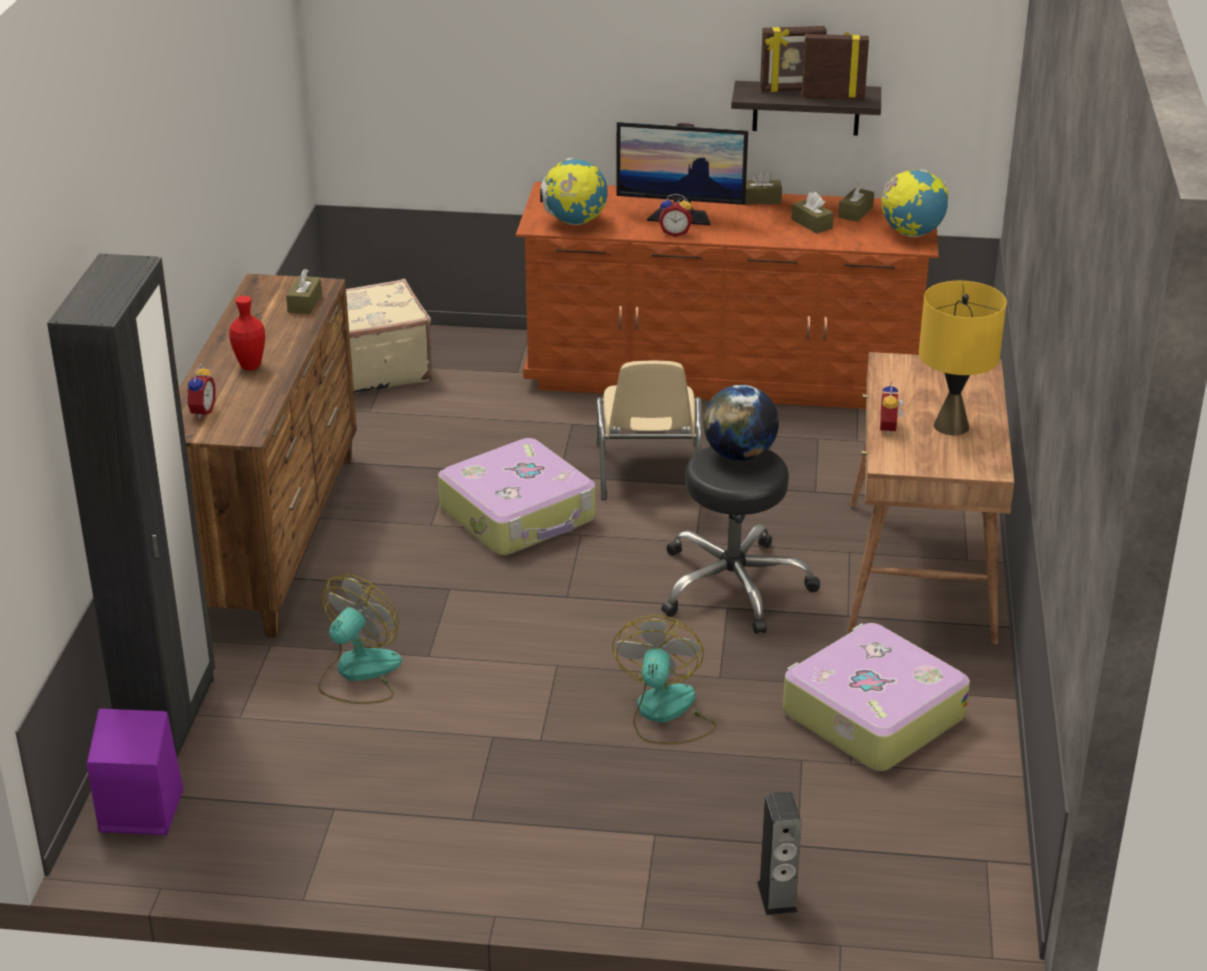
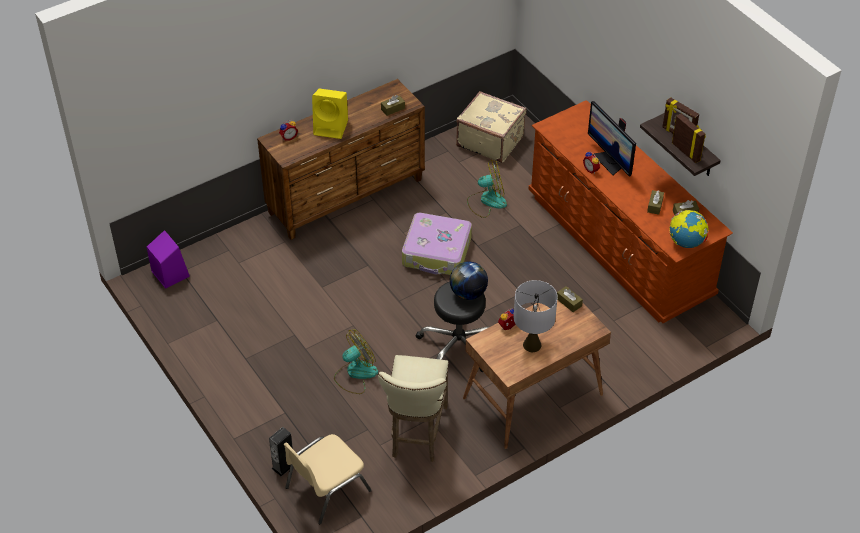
camera: 50 degrees right, 15 degrees up
black wardrobe [47,253,215,757] -> none
red vase [229,296,265,370] -> yellow speaker [312,88,348,139]
fan [319,574,402,704] -> fan moved to [467,160,507,218]
globe [540,158,608,225] -> none
beige chair [597,361,702,500] -> beige chair moved to [283,434,372,524]
brown tissue box [745,169,782,204] -> brown tissue box moved to [557,286,583,312]
suitcase [783,623,970,771] -> beige stool [378,355,449,462]
yellow table lamp [919,281,1007,435] -> grey table lamp [514,280,558,352]

